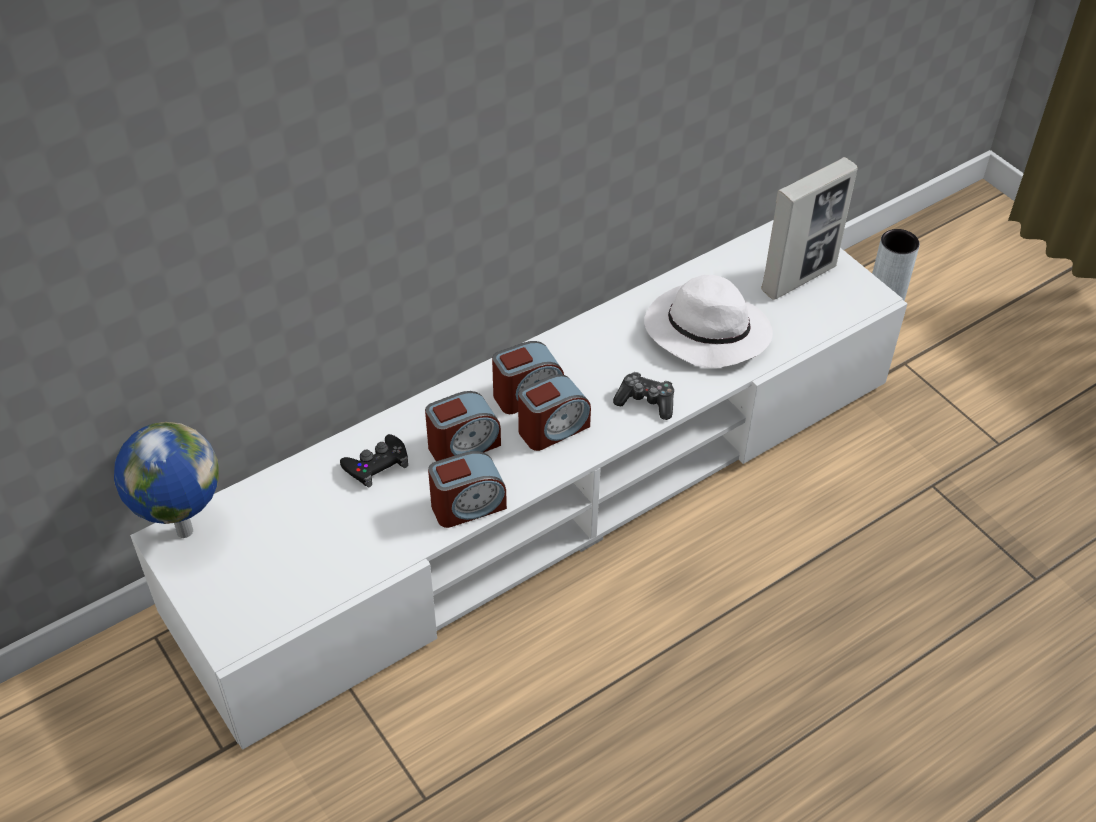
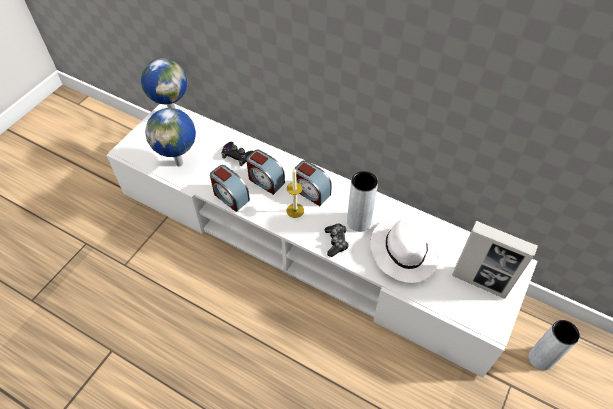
camera: 65 degrees right, 5 degrees up
alarm clock [518,374,591,451] -> candle [287,168,304,218]
none -> globe [145,108,196,167]
none -> grey vase [347,171,378,232]

